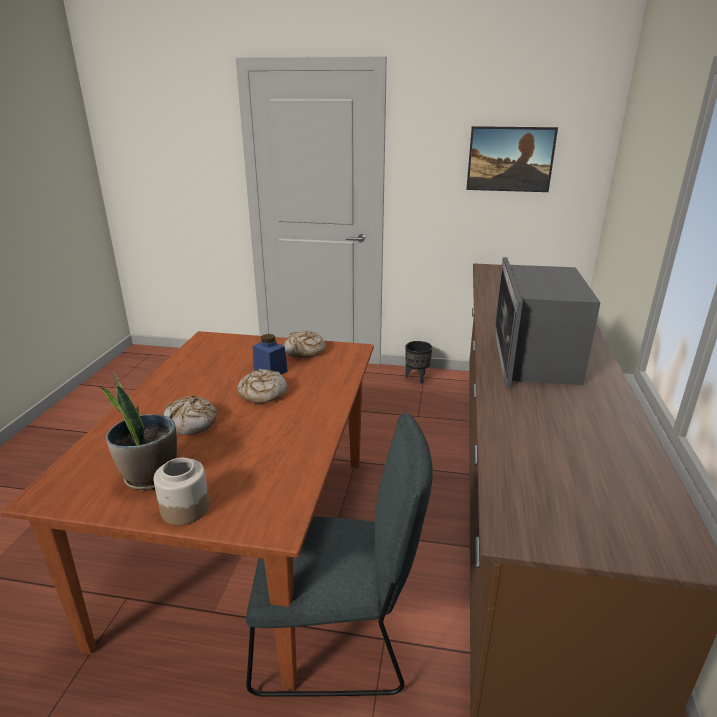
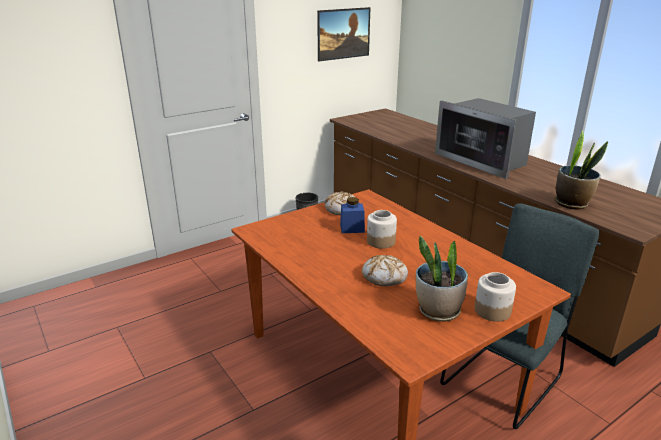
camera: 45 degrees left, 0 degrees up
bread [237,369,288,403] -> jar [367,210,397,249]
none -> potted plant [555,130,608,210]

